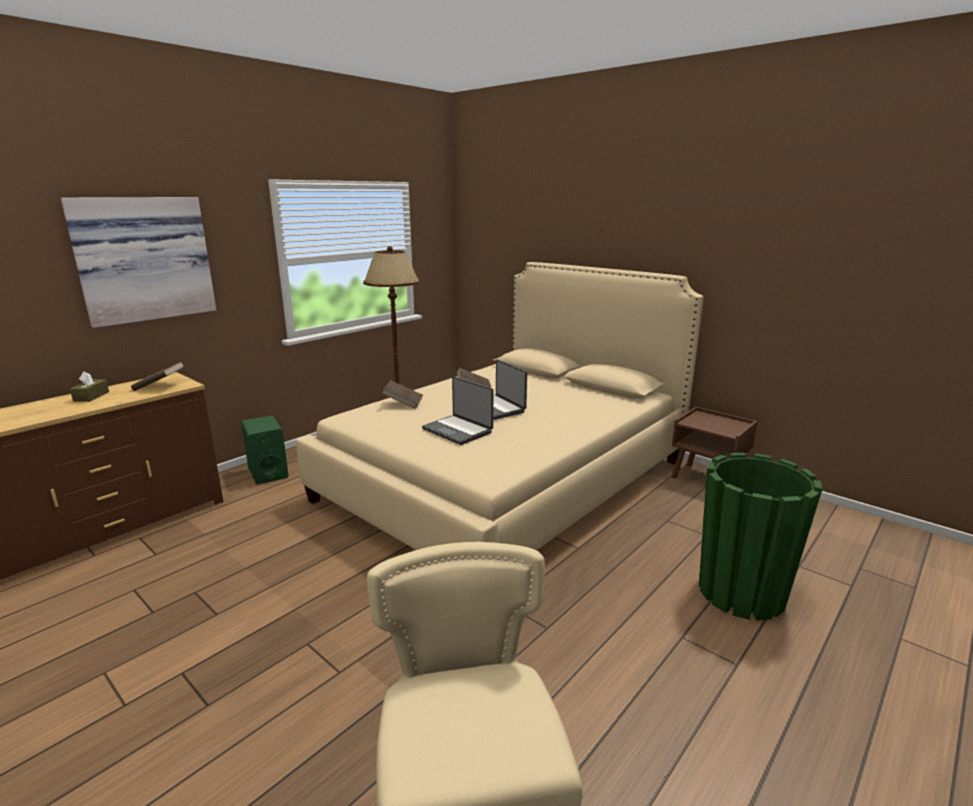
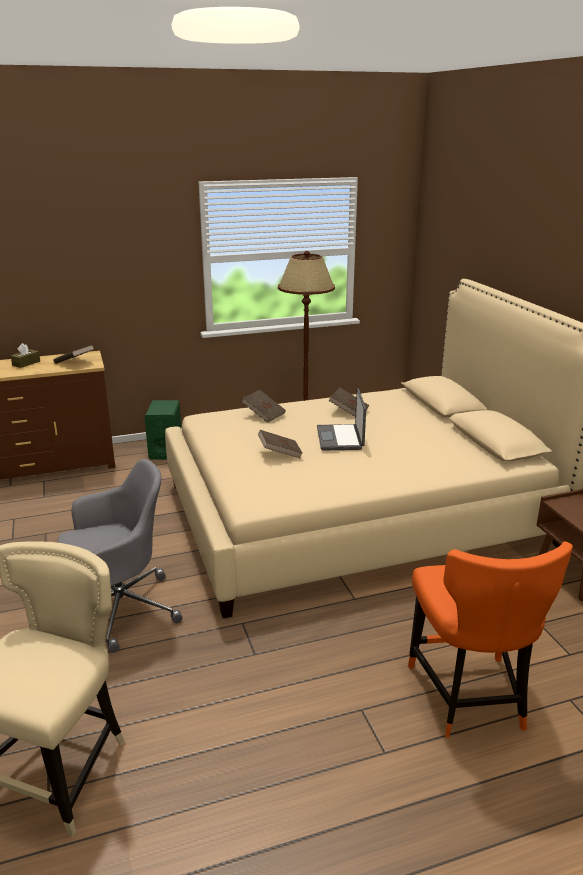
camera: 30 degrees right, 5 degrees up
picture [61,197,216,328] -> none
laptop [422,376,493,445] -> brown book [258,430,303,458]
green planter [699,453,823,620] -> orange chair [408,541,573,738]
none -> grey office chair [57,459,183,653]

